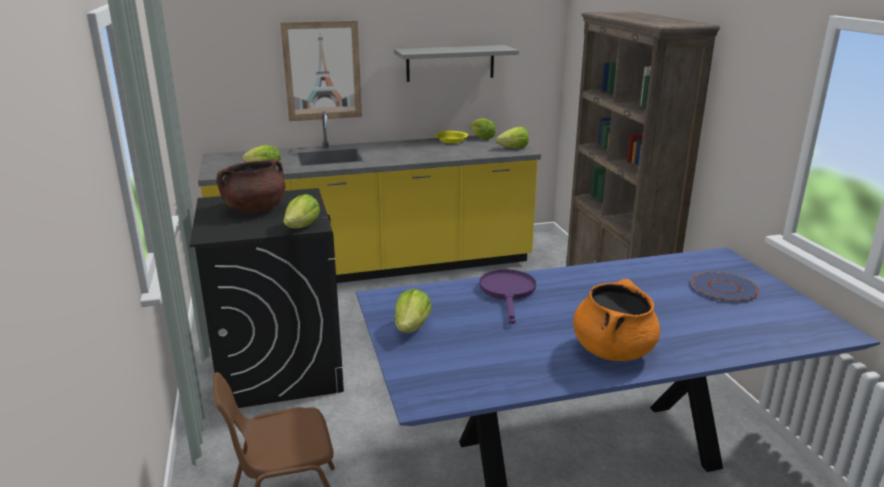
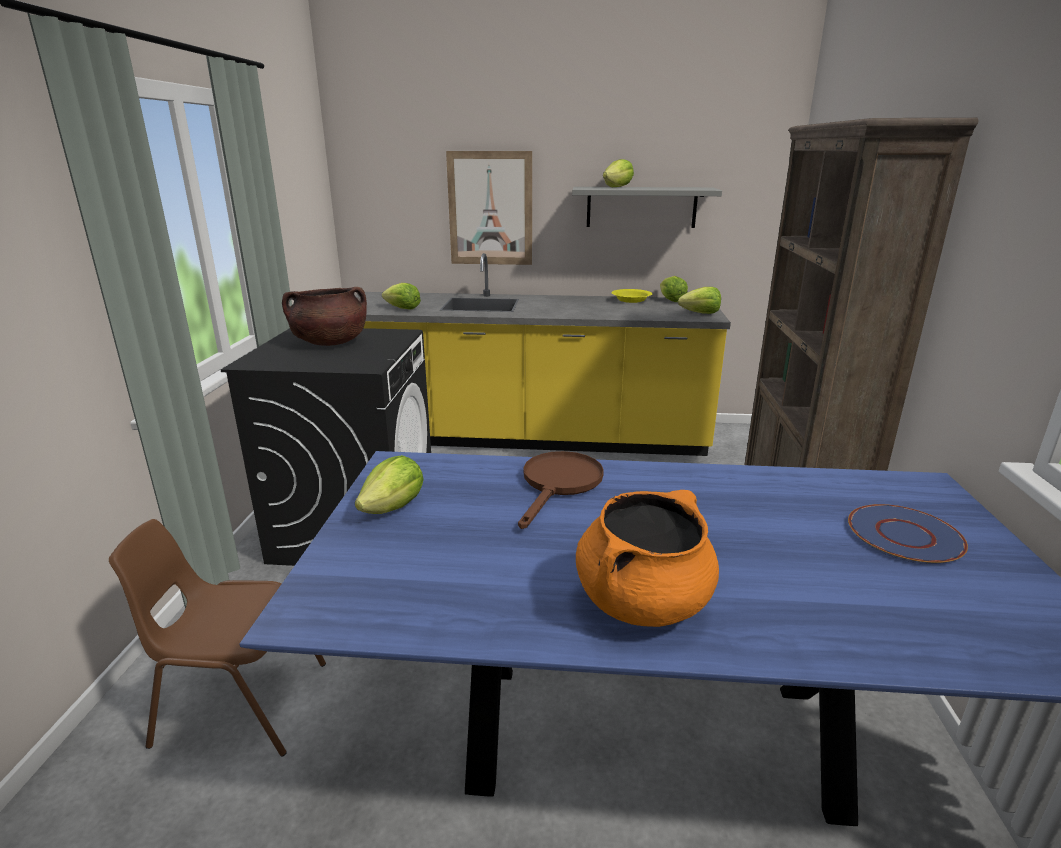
camera: 20 degrees right, 0 degrees up
lettuce [283,194,320,229] -> lettuce moved to [603,159,634,187]
purple frying pan [479,269,536,324] -> brown frying pan [518,451,604,529]

